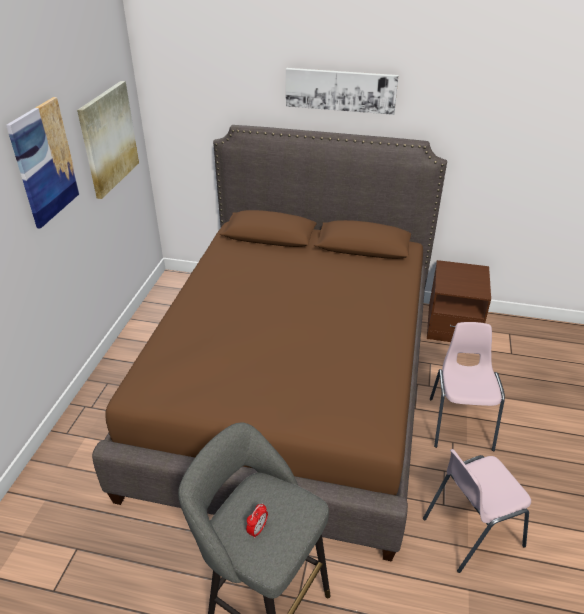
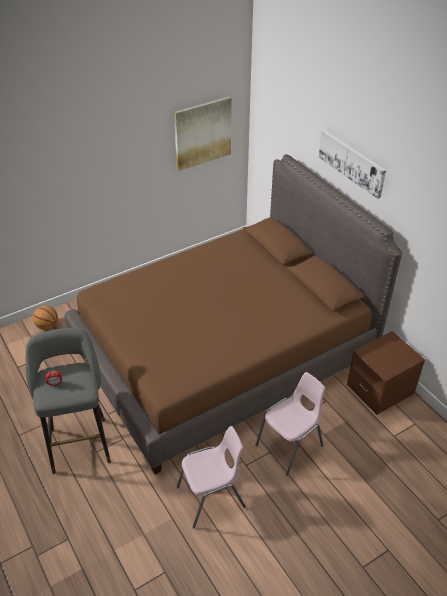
camera: 45 degrees right, 5 degrees up
picture [6,97,80,229] -> none
pink chair [423,449,531,573] -> pink chair turned 135 degrees clockwise [177,426,246,528]
none -> basketball [33,305,58,330]

